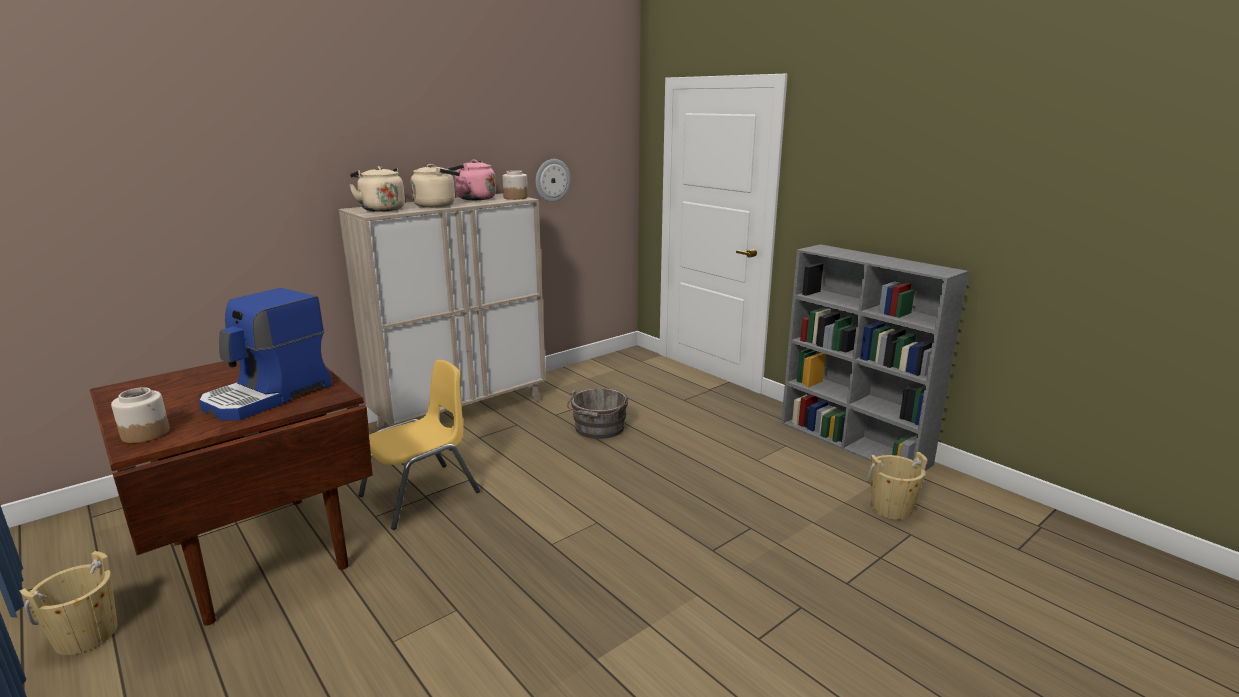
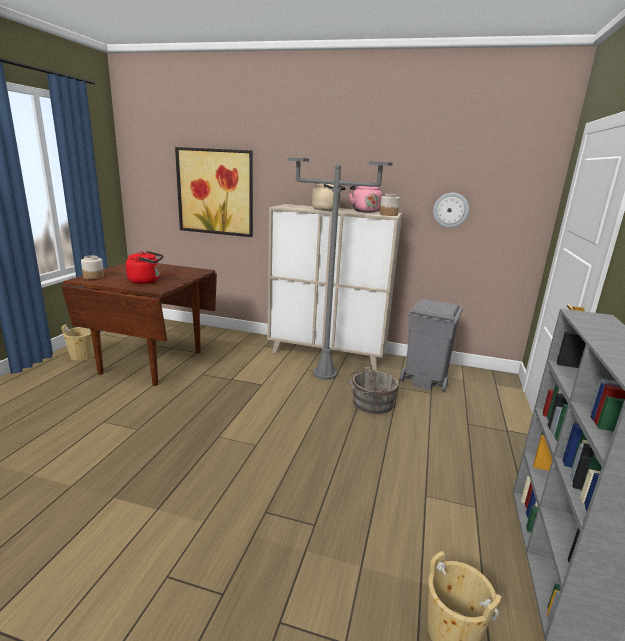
camera: 55 degrees right, 0 degrees up
coffee machine [199,288,332,421] -> red kettle [126,251,164,284]
beige kettle [349,166,405,212] -> none
yellow chair [358,360,480,530] -> none
none -> picture [175,147,253,237]
none -> grey floor lamp [288,157,392,380]
none -> grey trash can [400,299,463,392]

